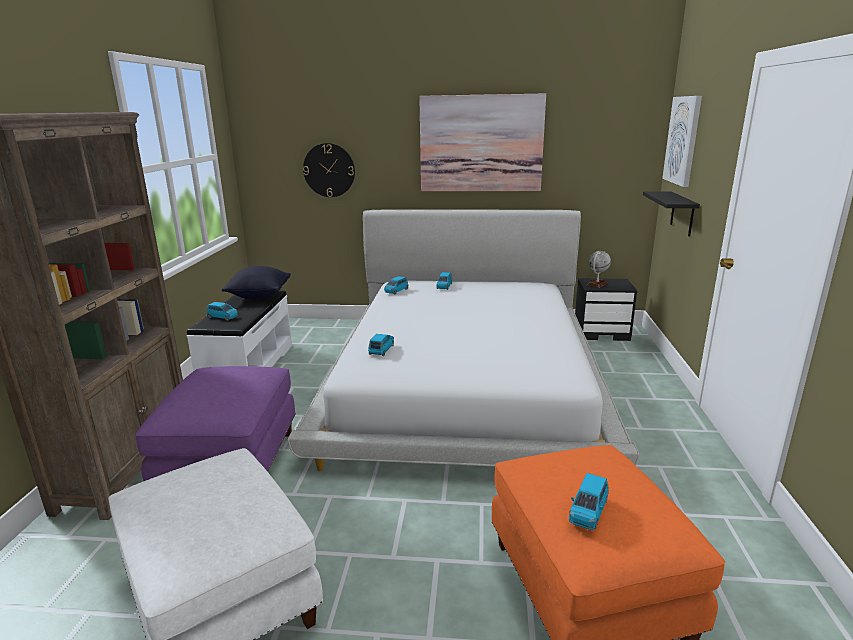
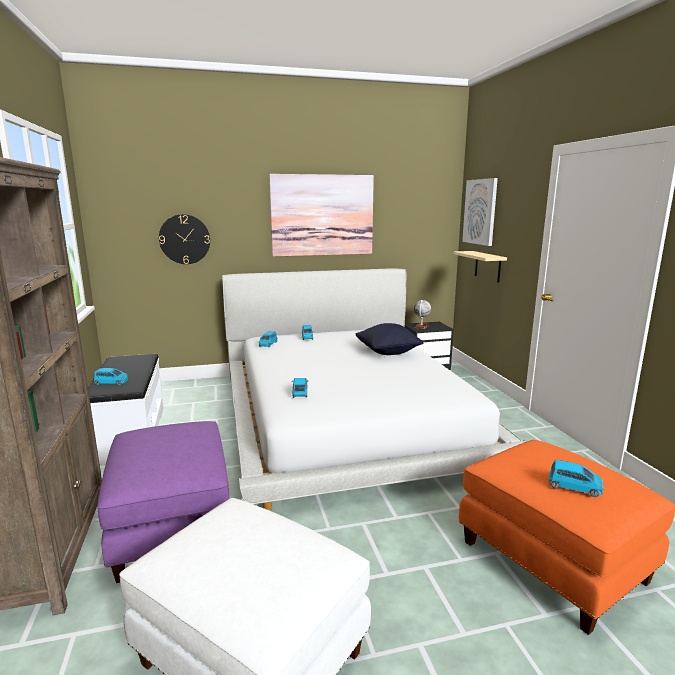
camera: 20 degrees left, 5 degrees down
black pillow [222,266,291,300] -> black pillow moved to [356,323,423,355]
blue toy car [569,473,609,529] -> blue toy car turned 75 degrees counterclockwise [549,460,604,497]
black shelf [643,192,700,236] -> beige shelf [453,251,507,283]

